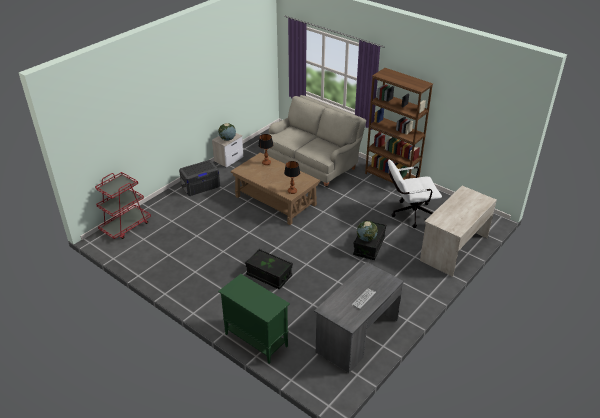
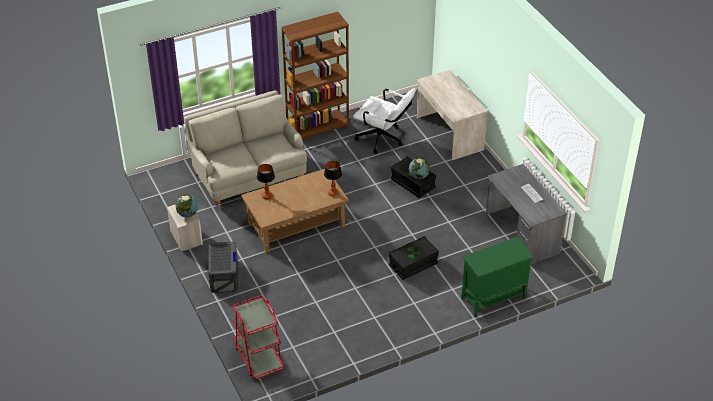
camera: 65 degrees left, 5 degrees up
white office chair [388,160,442,228] -> white office chair turned 75 degrees counterclockwise [353,88,416,154]

